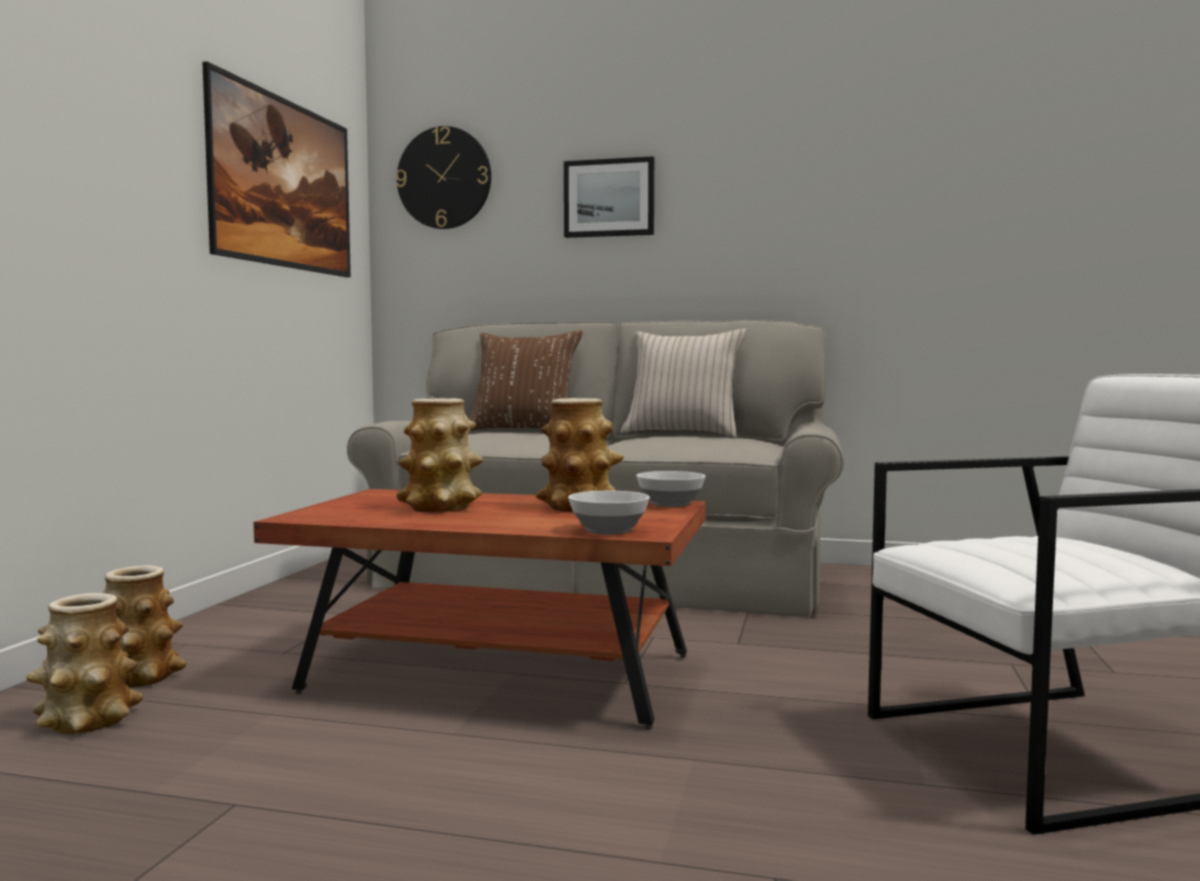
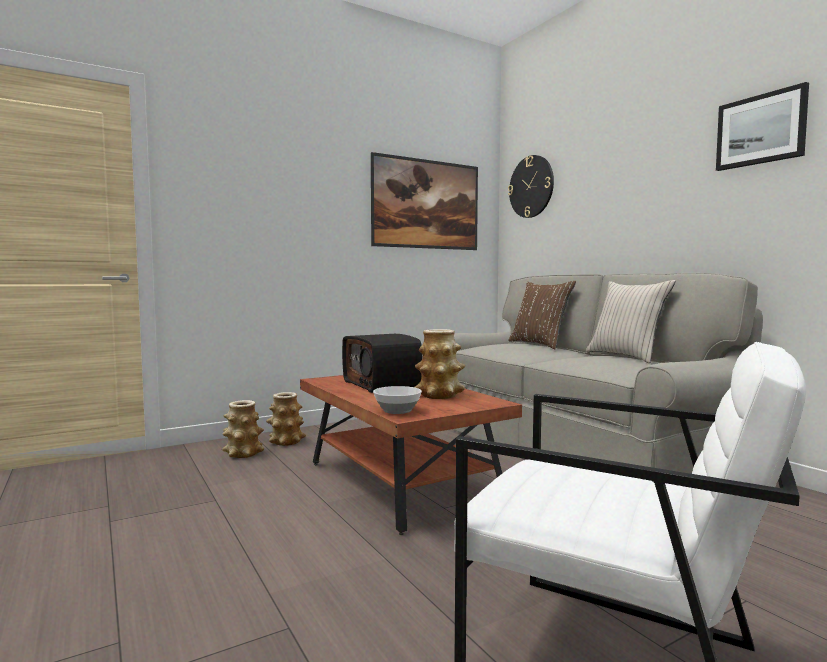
camera: 45 degrees right, 0 degrees up
vase [396,398,483,512] -> radio [342,334,422,393]
picture [564,156,654,238] -> picture moved to [716,82,809,171]
bowl [636,471,706,507] -> none

